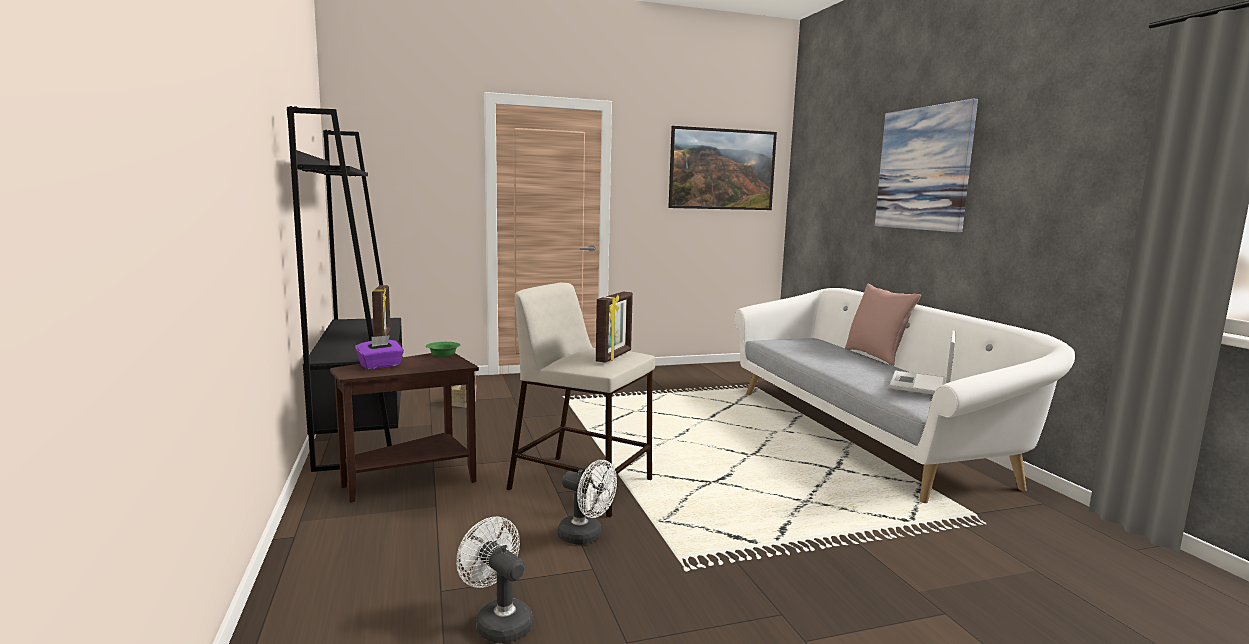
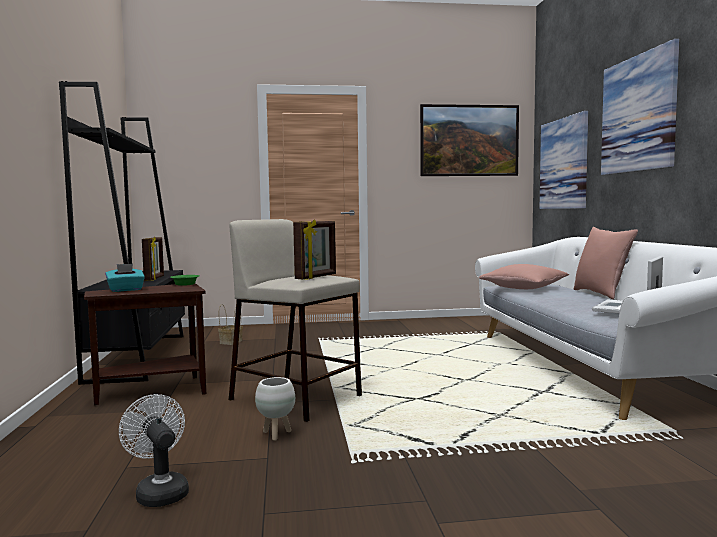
camera: 10 degrees right, 5 degrees down
purple tissue box [355,335,404,370] -> turquoise tissue box [105,264,145,292]
white fan [558,460,617,545] -> white planter [255,377,295,441]
none -> pink pillow [479,264,569,289]
none -> picture [540,111,588,209]

